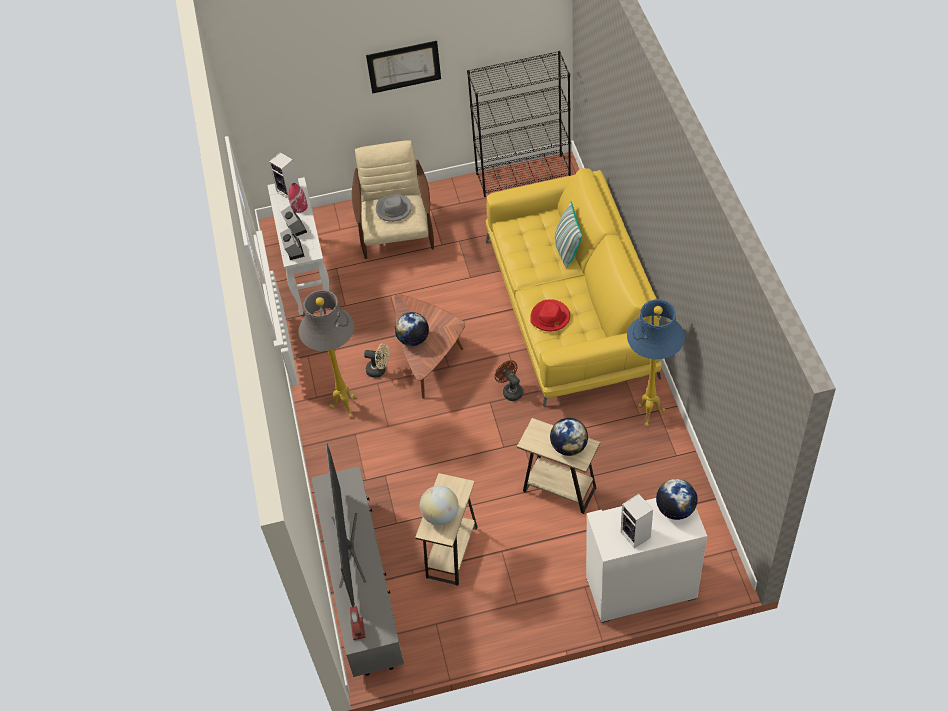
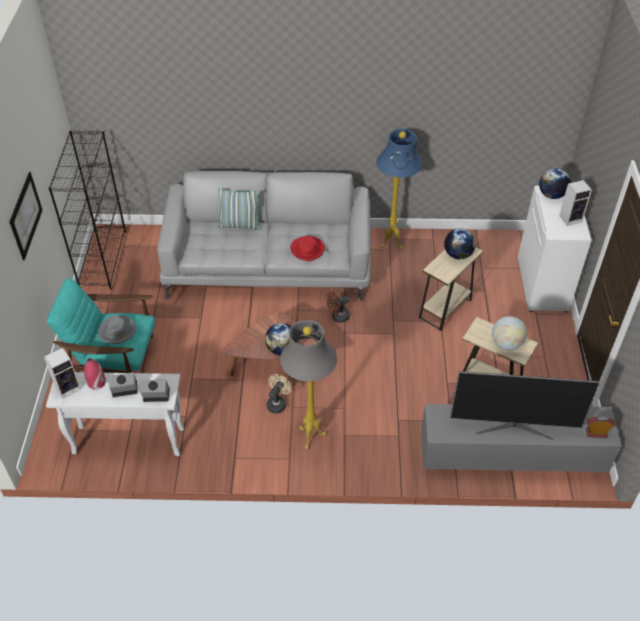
camera: 80 degrees left, 5 degrees down
beige armchair [352,140,434,259] -> turquoise armchair [47,278,155,373]
yellow sofa [486,168,662,407] -> grey sofa [157,171,371,301]

